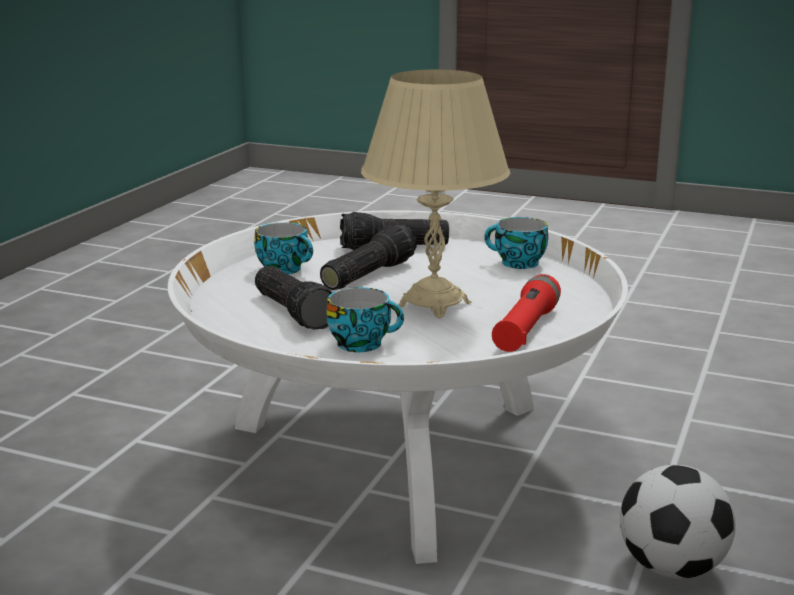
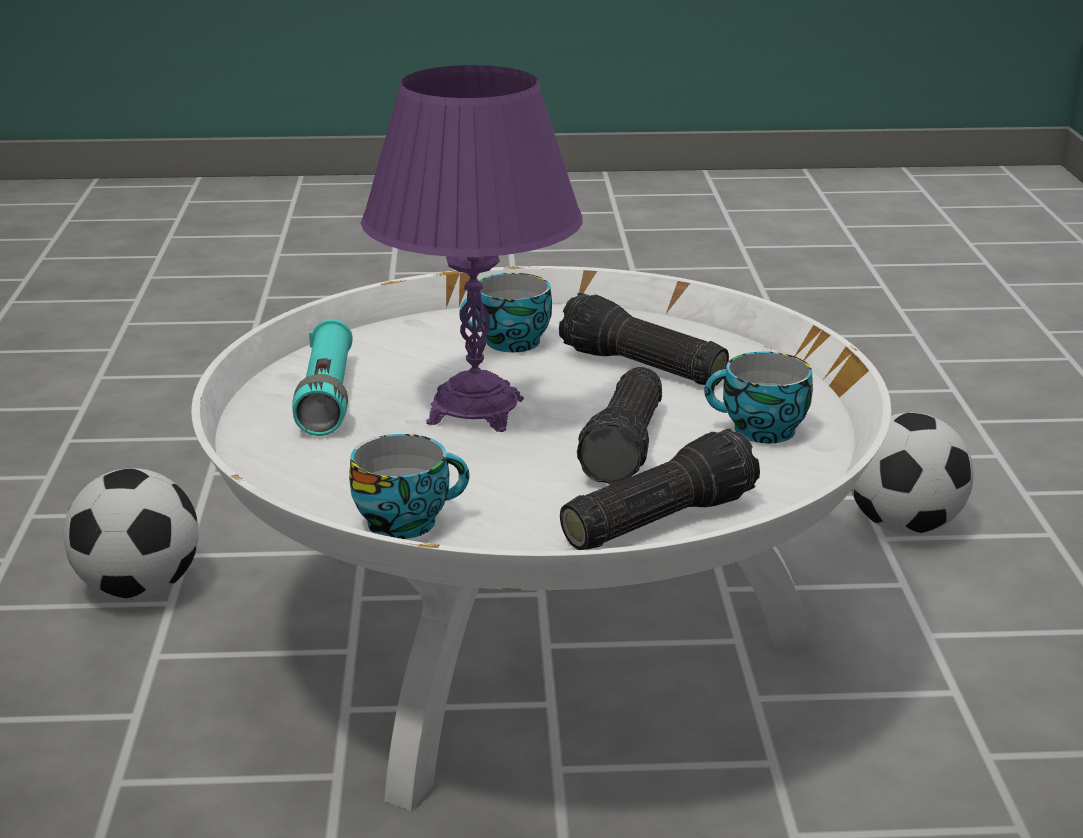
camera: 155 degrees right, 5 degrees up
beige table lamp [361,70,510,318] -> purple table lamp [361,65,583,432]
red flashlight [492,274,561,352] -> turquoise flashlight [292,319,353,436]
none -> football [851,413,974,534]

